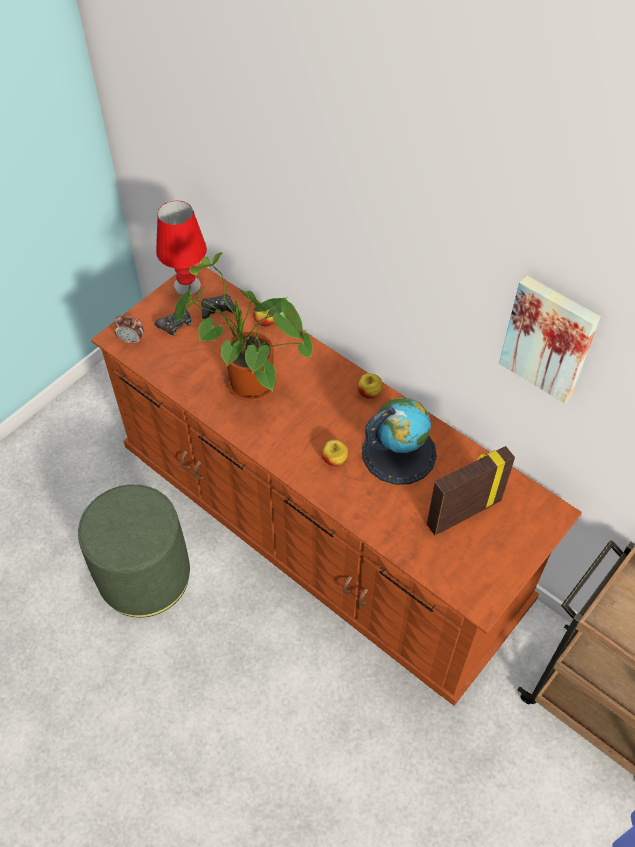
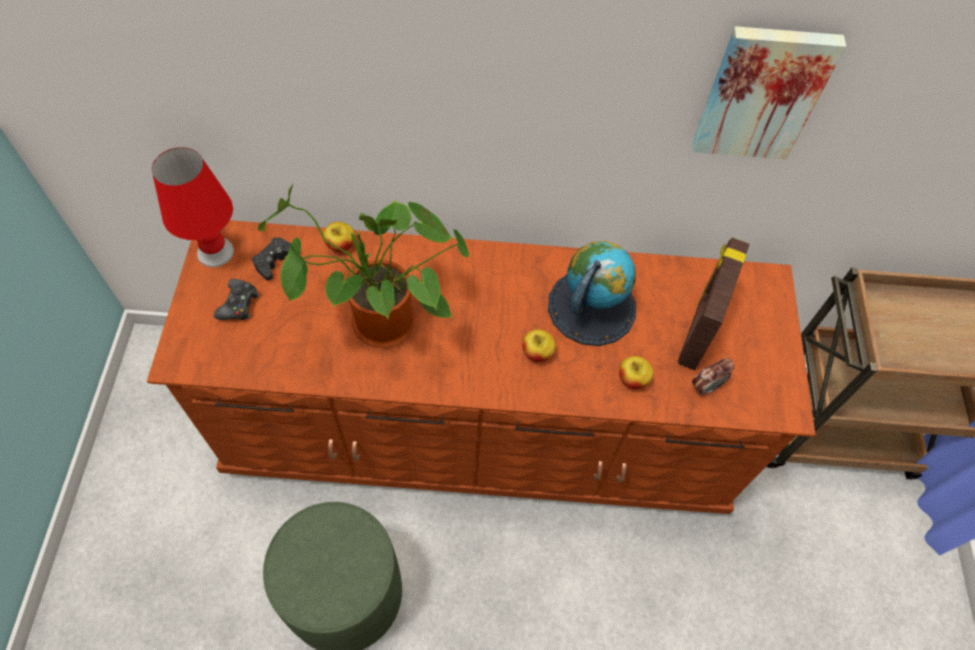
camera: 40 degrees left, 5 degrees up
alarm clock [114,315,144,344] -> alarm clock moved to [692,358,734,396]
apple [357,373,383,399] -> apple moved to [619,356,653,389]

